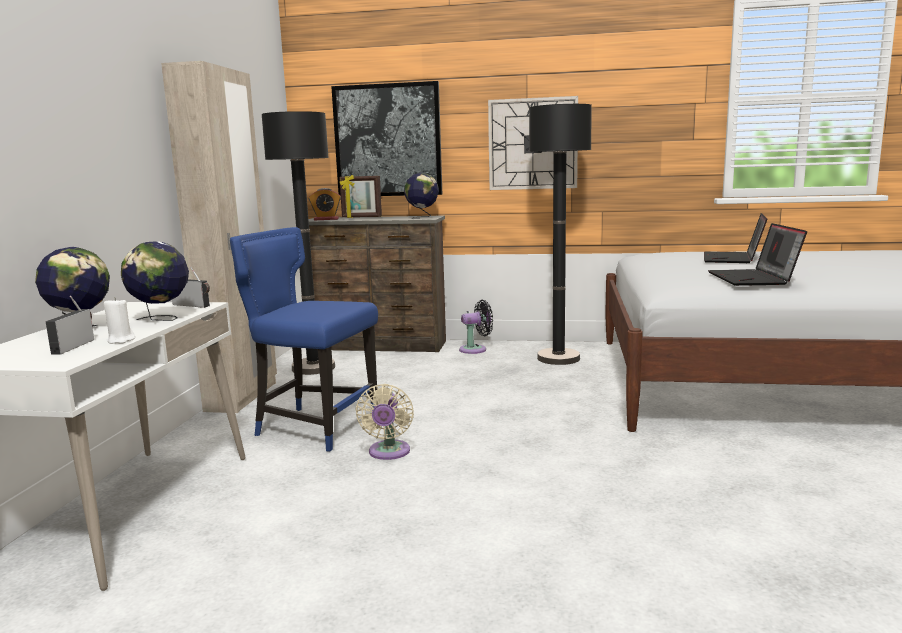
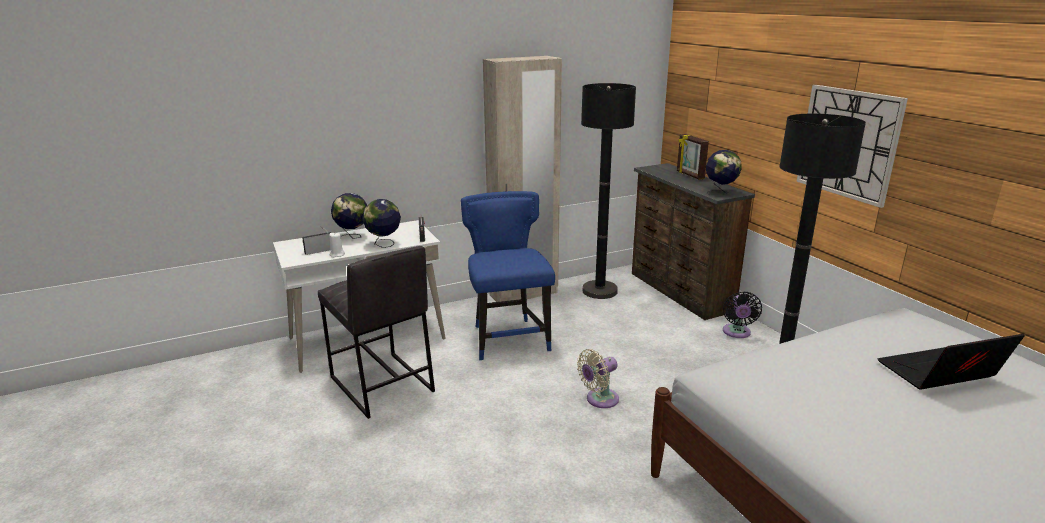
camera: 55 degrees right, 10 degrees up
alarm clock [309,188,341,221] -> none
picture [331,81,442,197] -> none
beige fan [355,384,414,460] -> beige fan moved to [577,349,619,408]
black fan [459,300,493,354] -> black fan turned 60 degrees clockwise [723,291,762,338]
laptop [708,223,807,286] -> none
none -> grey stool [318,246,435,419]

